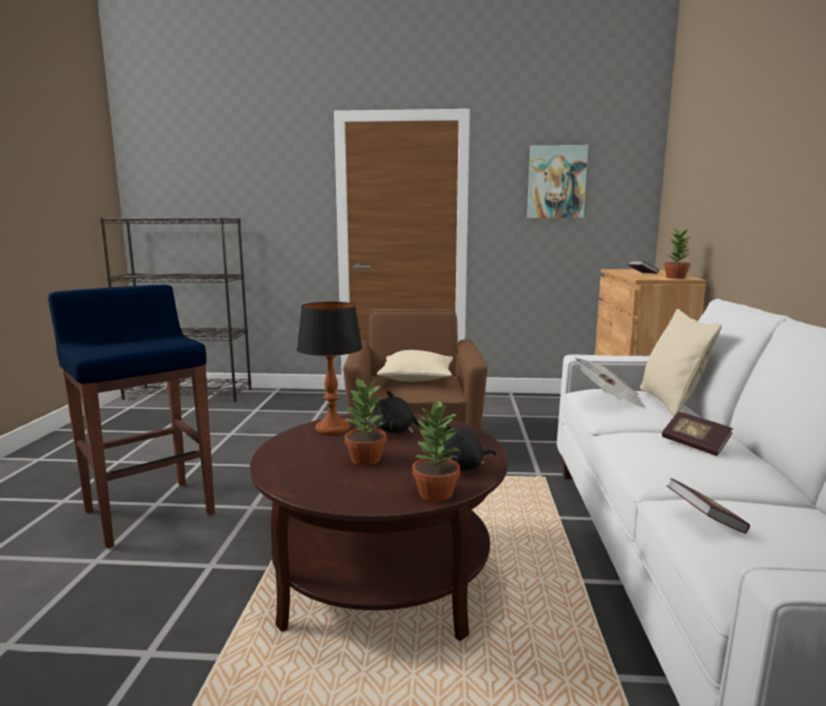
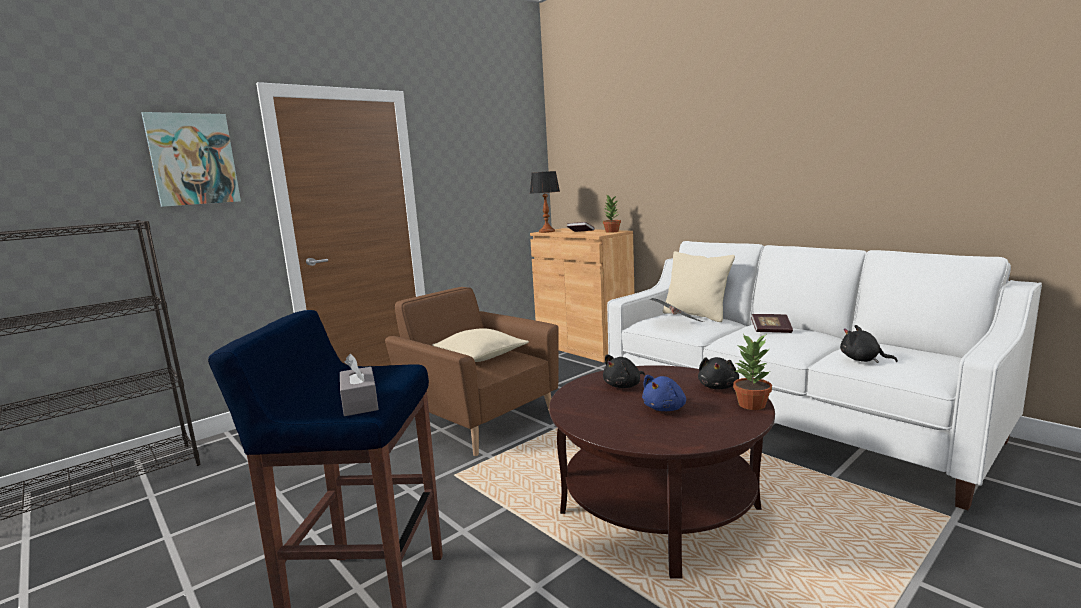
camera: 45 degrees left, 0 degrees up
table lamp [297,302,363,435] -> table lamp moved to [530,171,560,233]
potted plant [344,377,386,465] -> blue plush toy [642,375,686,411]
picture [527,145,588,218] -> picture moved to [141,112,241,207]
book [667,478,750,534] -> black plush toy [840,325,898,363]
none -> grey tissue box [340,354,379,416]

